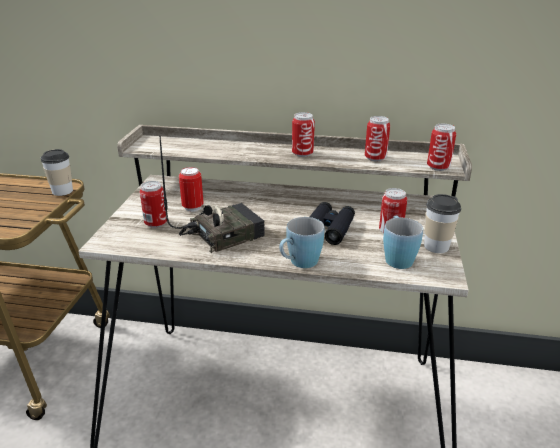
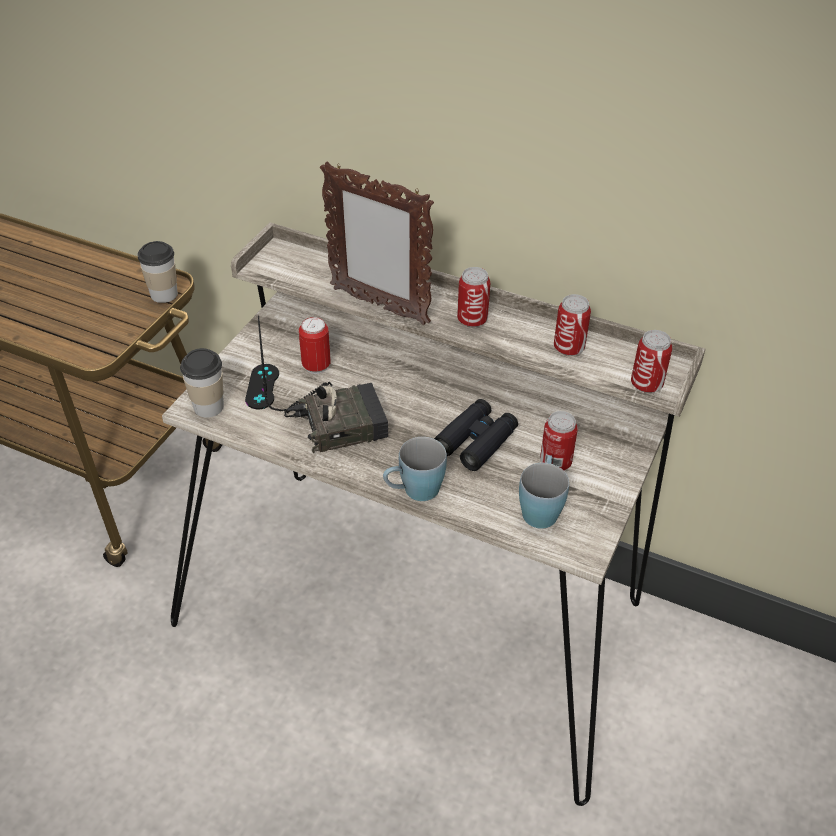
camera: 15 degrees right, 15 degrees up
can [140,181,167,228] -> black game controller [245,364,279,409]
cup [424,194,461,253] -> cup moved to [180,348,224,418]
none -> picture frame [320,161,434,325]

